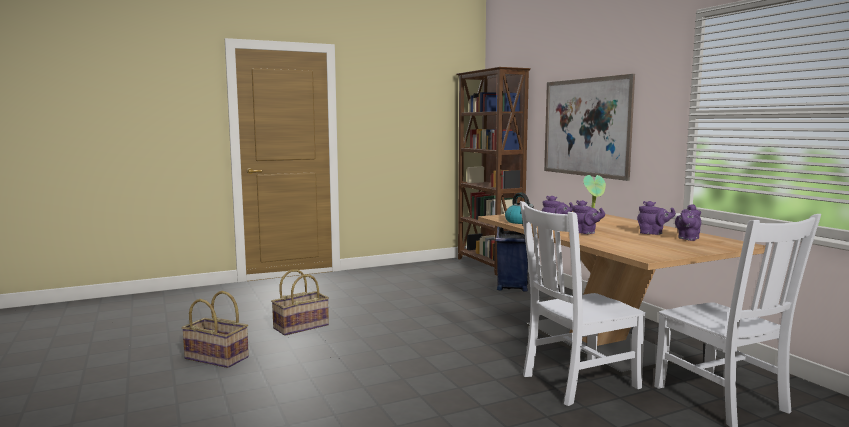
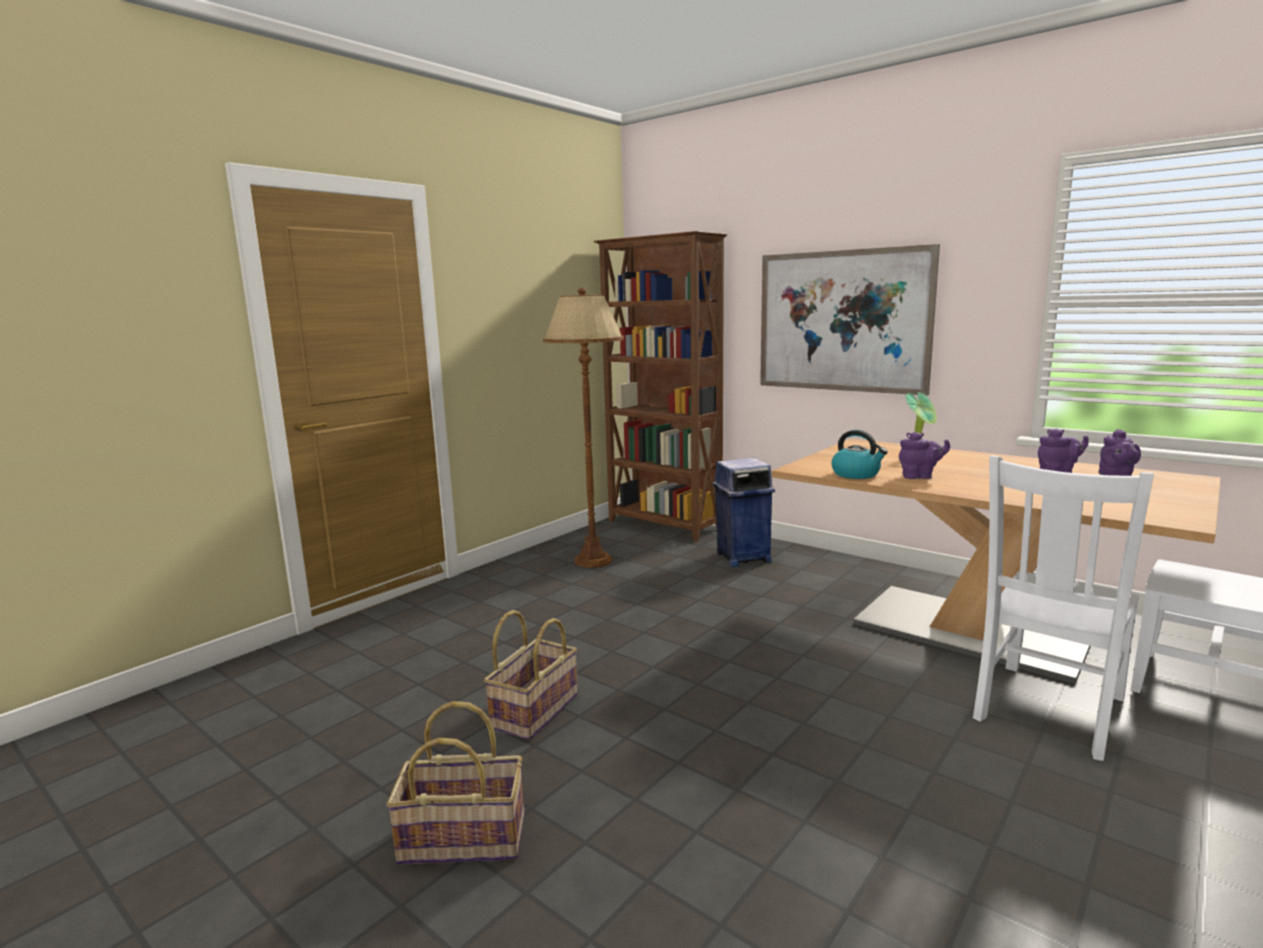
camera: 25 degrees left, 5 degrees up
purple teapot [572,200,605,234] -> none
none -> brown floor lamp [543,288,624,568]

